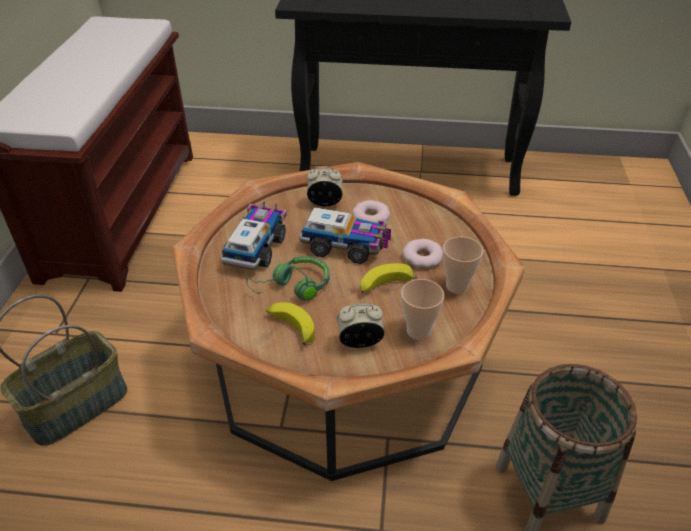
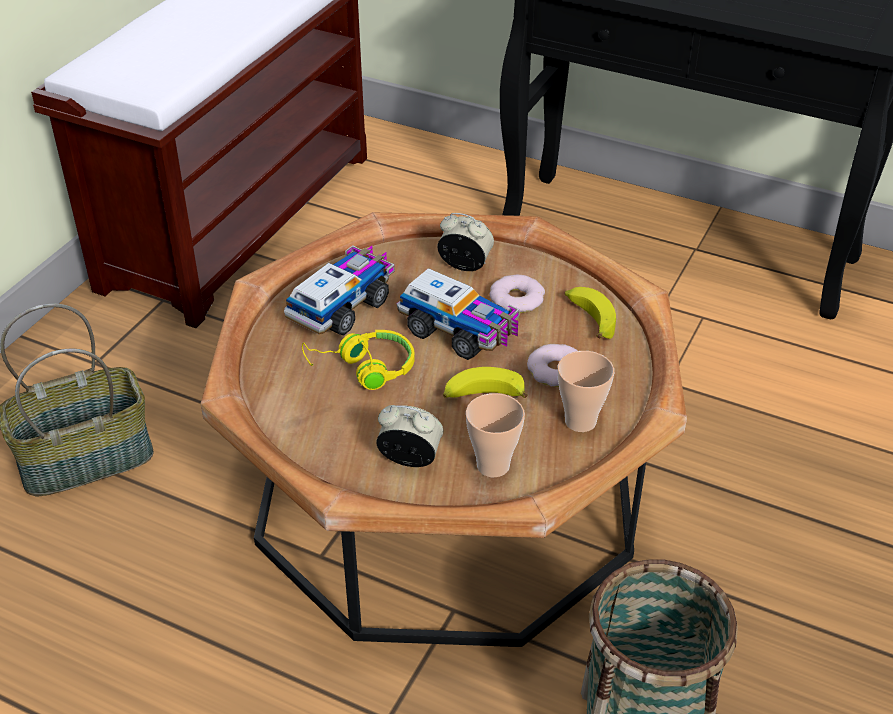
camera: 20 degrees right, 0 degrees up
green headphones [246,256,330,301] -> yellow headphones [302,330,414,390]
banana [266,302,315,345] -> banana moved to [565,287,616,339]

